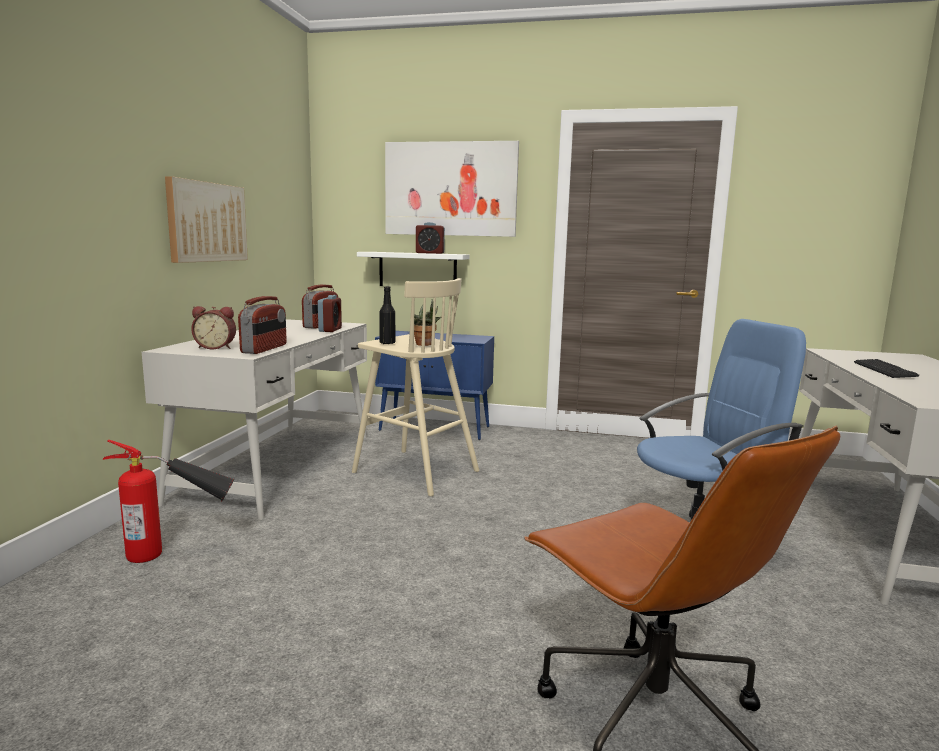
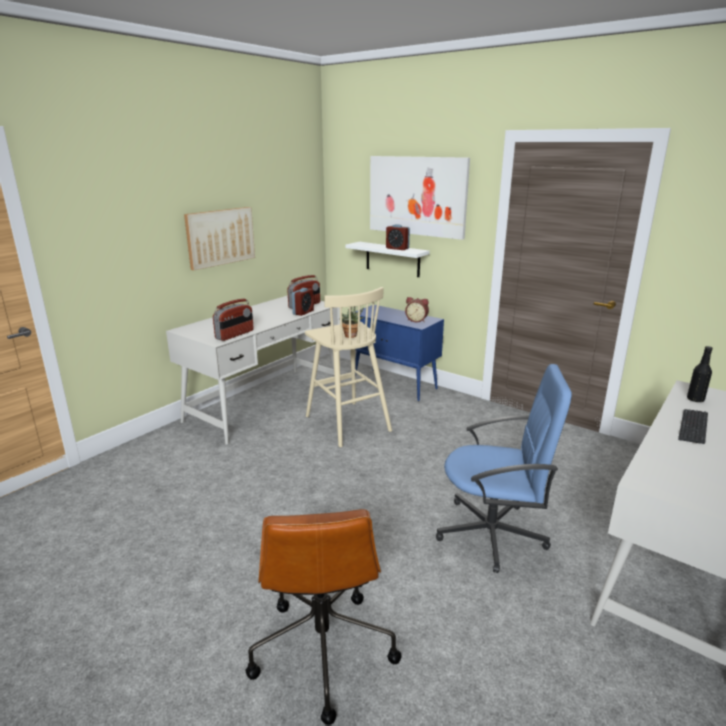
camera: 25 degrees right, 10 degrees up
fire extinguisher [102,440,234,563] -> none
alarm clock [191,306,236,349] -> alarm clock moved to [405,297,429,323]
black bottle [379,286,395,345] -> black bottle moved to [687,346,713,403]

